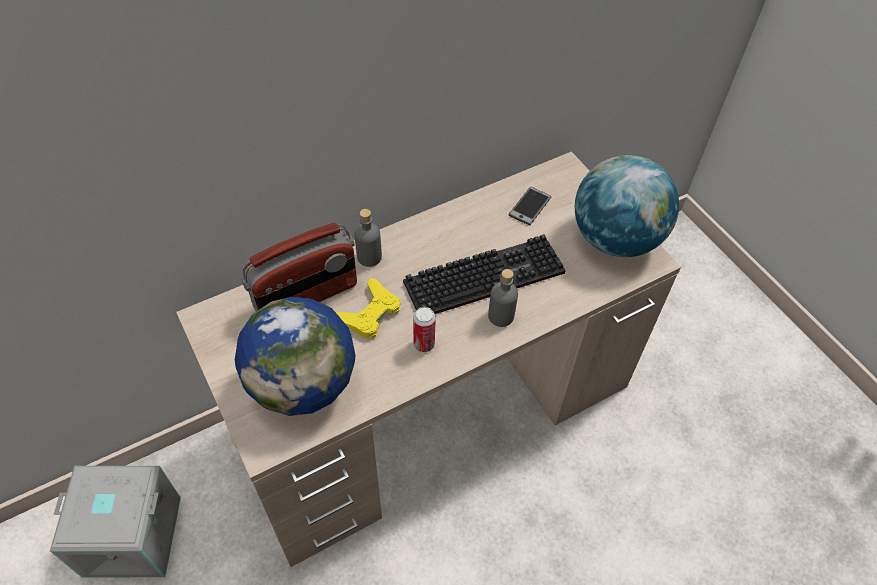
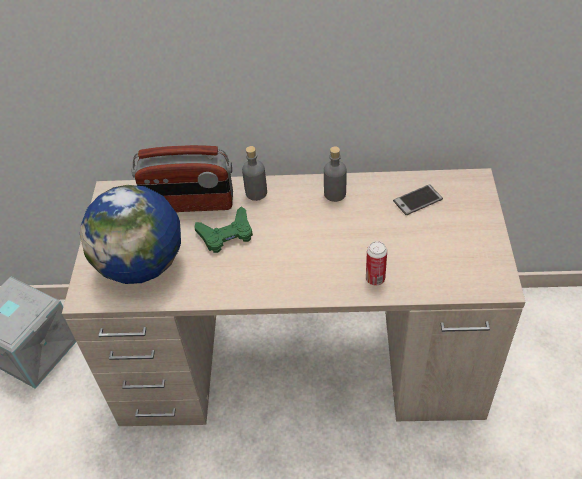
camera: 35 degrees right, 5 degrees down
yellow game controller [337,278,401,338] -> green game controller [194,206,253,253]
keyboard [403,234,566,314] -> none
can [413,307,436,352] -> can moved to [366,241,387,286]
grey bottle [488,269,518,327] -> grey bottle moved to [324,146,347,202]
globe [575,155,679,257] -> none

